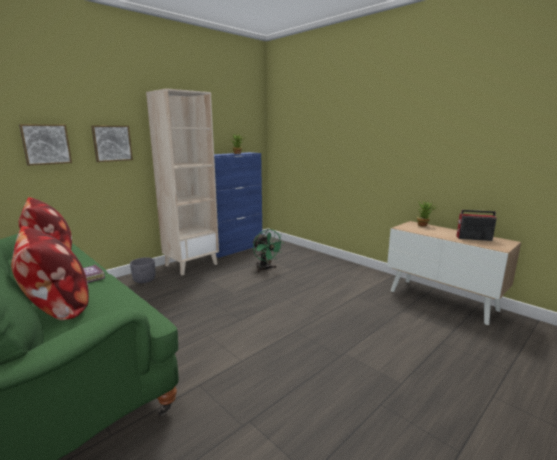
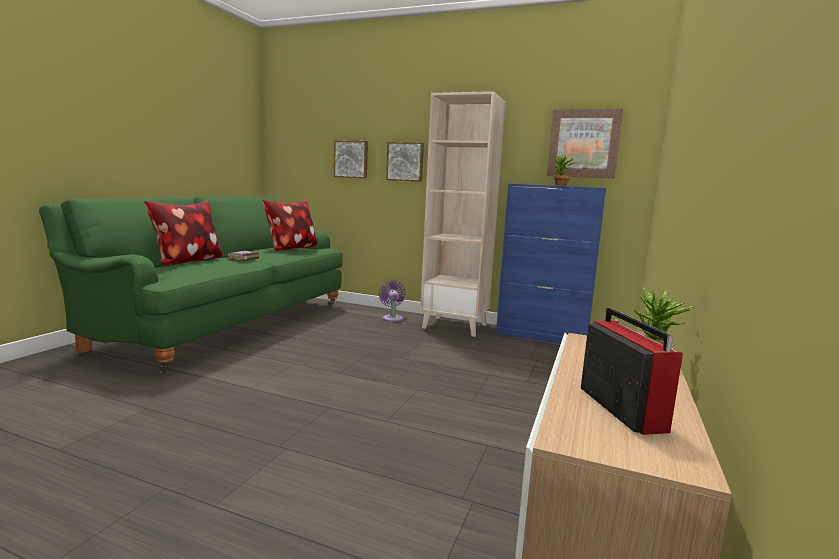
camera: 65 degrees right, 5 degrees down
grey planter [130,257,155,283] -> purple fan [379,280,406,322]
green fan [253,229,284,273] -> none
none -> picture [547,109,623,178]

